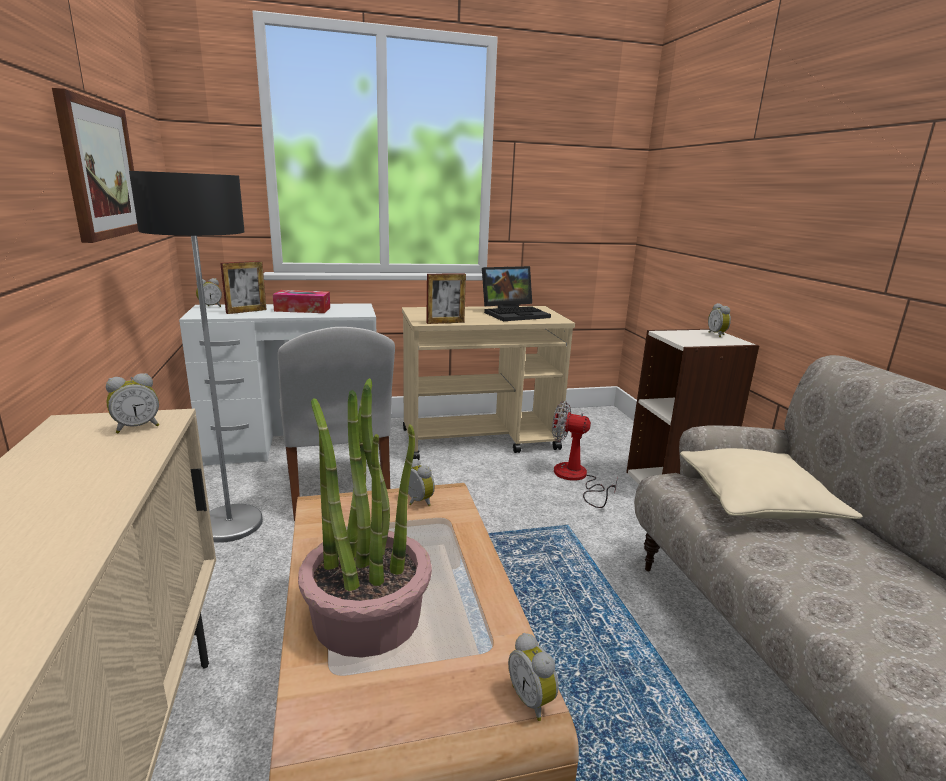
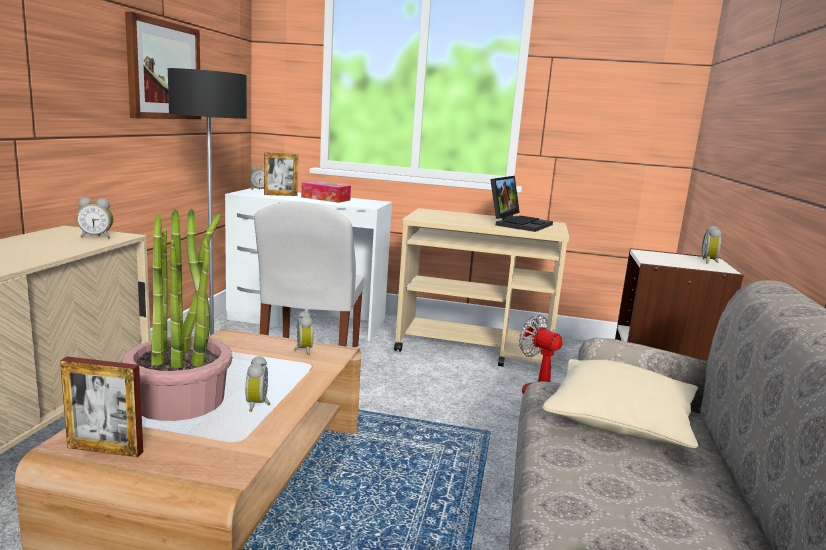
camera: 25 degrees right, 5 degrees down
picture frame [426,273,466,324] -> picture frame moved to [60,357,143,457]
laptop [482,266,551,321] -> laptop turned 60 degrees counterclockwise [490,176,553,232]
alarm clock [508,633,559,721] -> alarm clock moved to [245,356,270,412]

